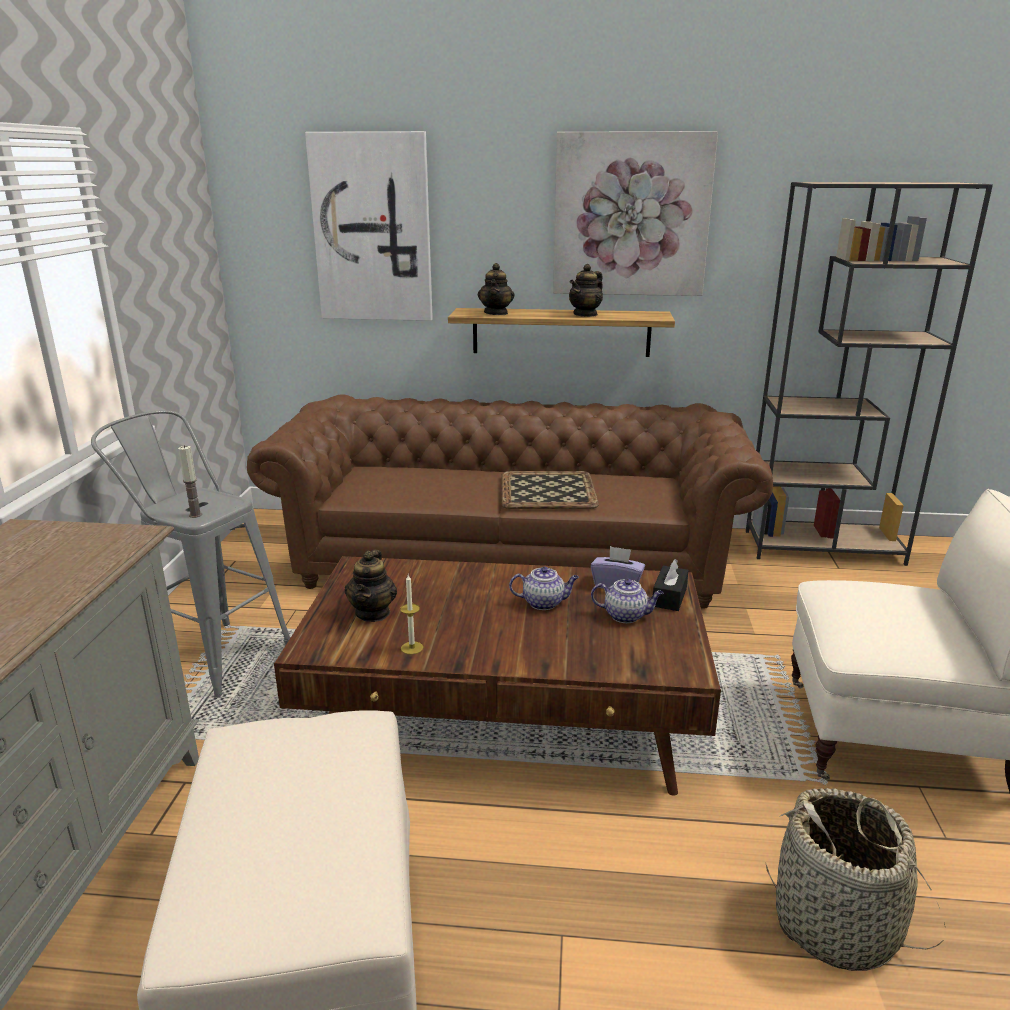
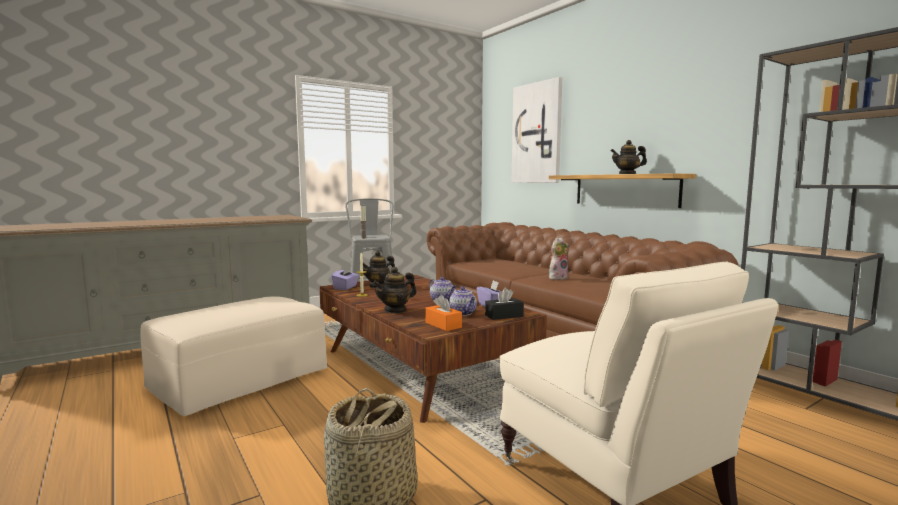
camera: 50 degrees right, 15 degrees down
teapot [478,263,514,315] -> teapot moved to [373,267,416,313]
tray [501,471,599,509] -> plush toy [549,237,569,280]
picture [553,131,718,296] -> none
none -> purple tissue box [331,266,359,290]
none -> orange tissue box [425,295,462,331]

